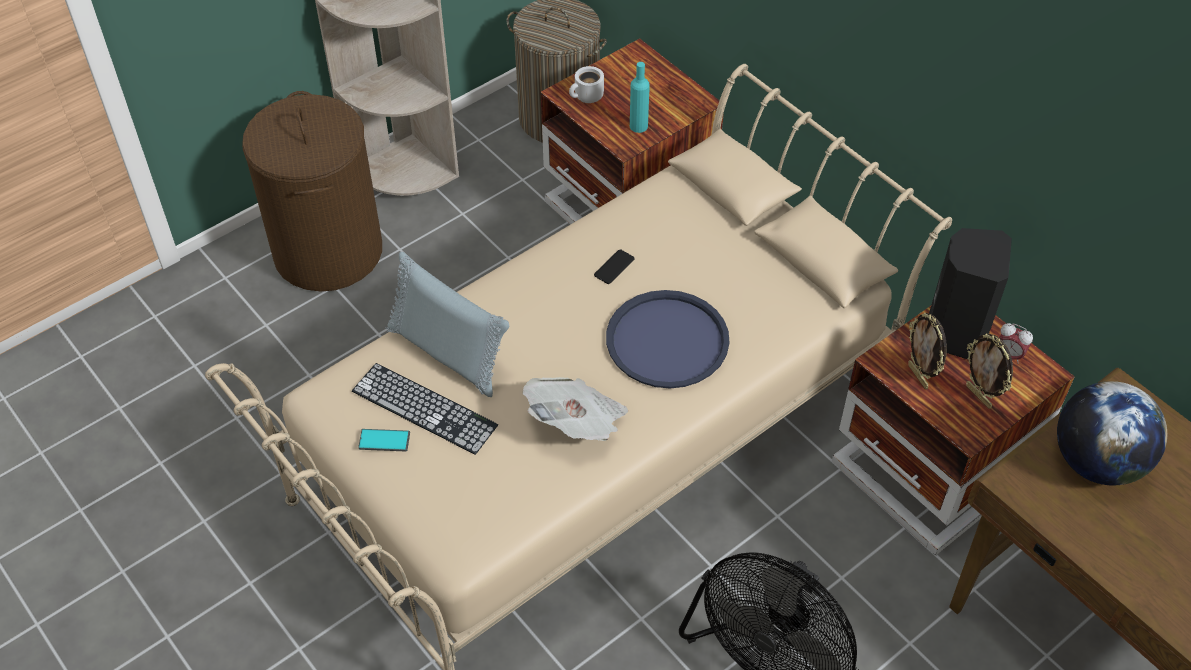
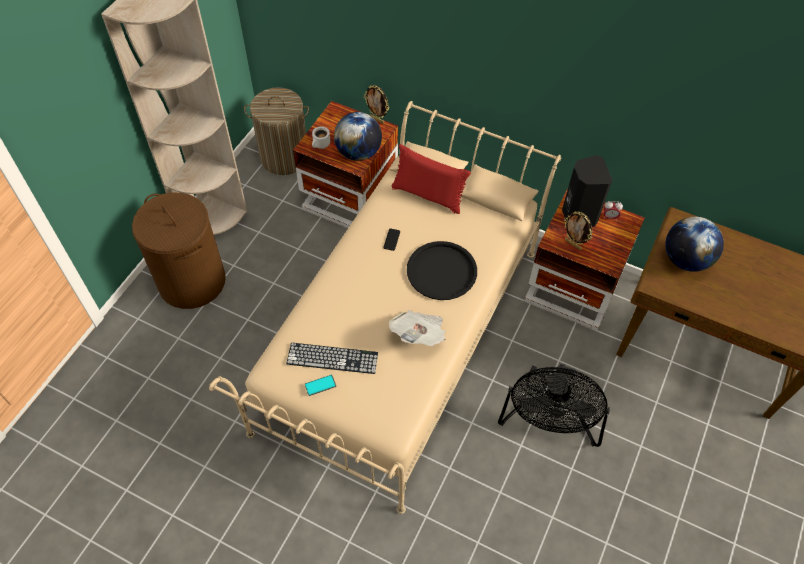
camera: 25 degrees left, 5 degrees up
blue pillow [385,252,509,397] -> none
blue tray [606,290,730,388] -> black tray [407,241,477,300]
turquoise bottle [630,62,650,133] -> globe [334,112,382,161]
picture frame [966,333,1013,409] -> picture frame moved to [364,85,389,123]
none -> red pillow [391,144,471,214]

